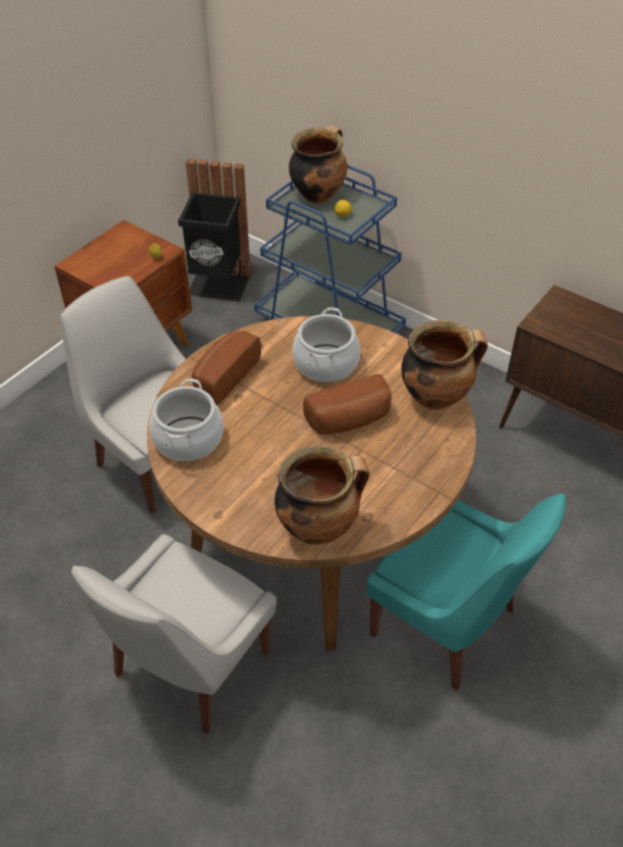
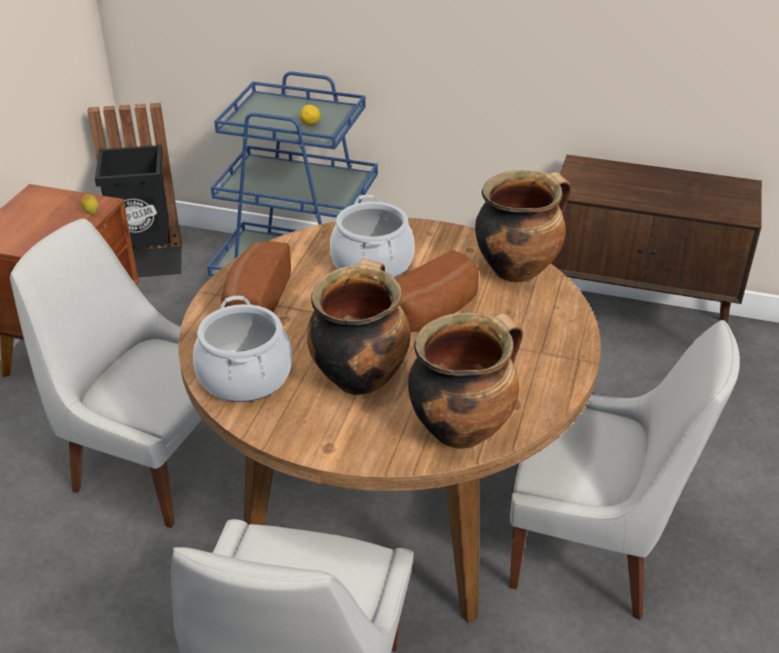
camera: 20 degrees left, 10 degrees down
cooking pot [289,125,347,203] -> cooking pot moved to [307,259,411,395]
turquoise chair [367,493,566,691] -> white chair [510,320,740,620]

